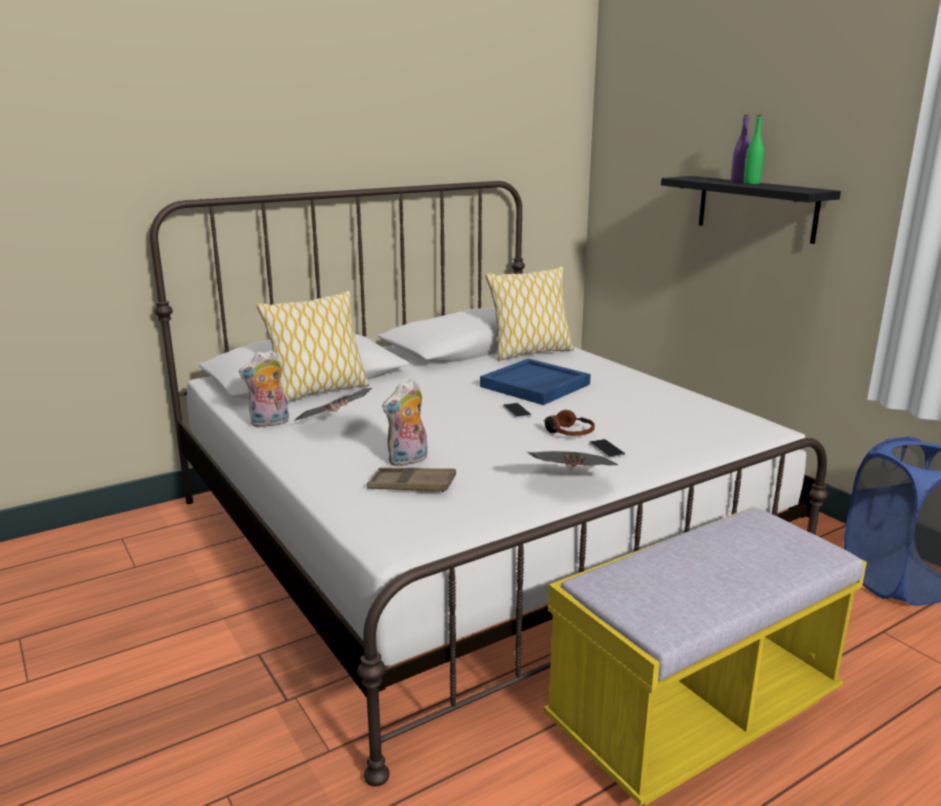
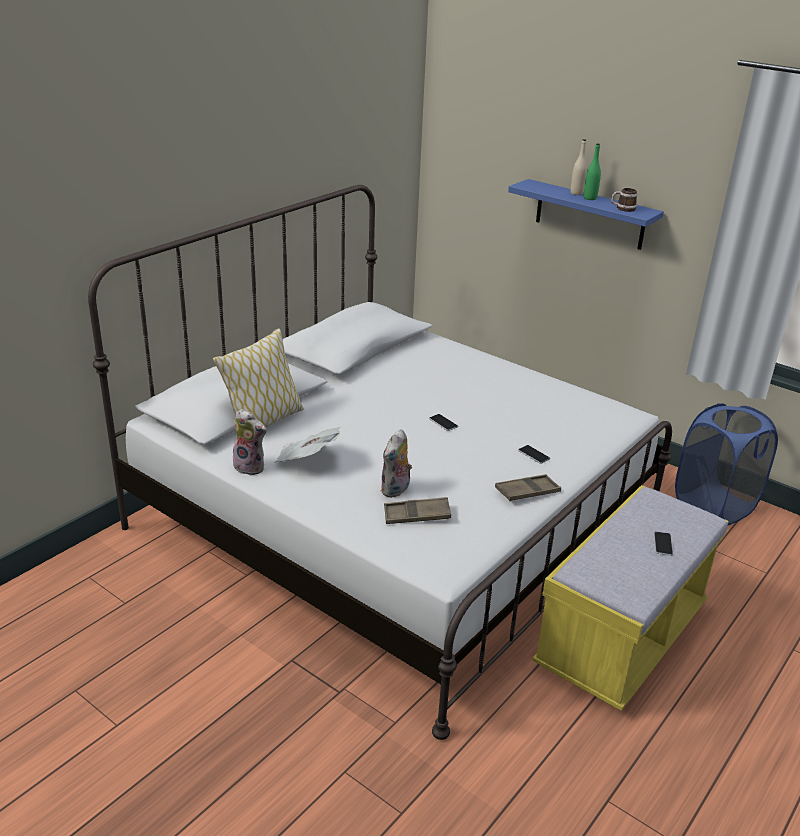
camera: 20 degrees left, 10 degrees up
plush toy [239,350,289,427] -> plush toy turned 105 degrees counterclockwise [230,409,266,476]
blue tray [480,359,591,405] -> none
pillow [485,266,574,361] -> none
newspaper [527,451,618,468] -> brown tray [495,474,561,501]
headphones [543,410,595,436] -> none
black shelf [661,176,841,244] -> blue shelf [508,179,664,250]
purple bottle [731,115,750,182] -> beige bottle [571,139,587,195]
none -> mug [611,188,637,212]
none -> phone [654,532,673,556]

